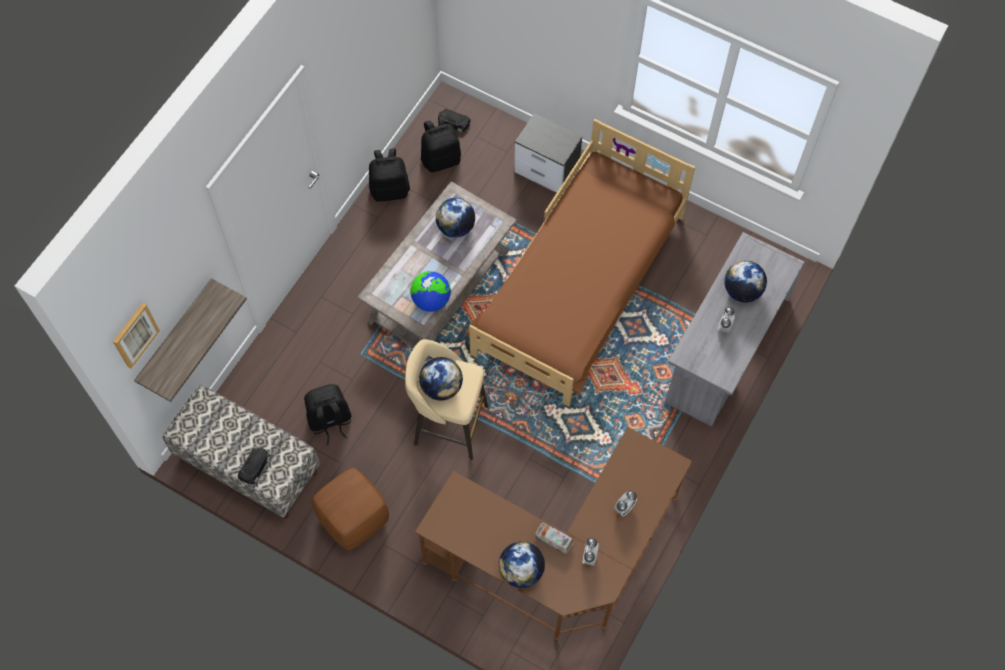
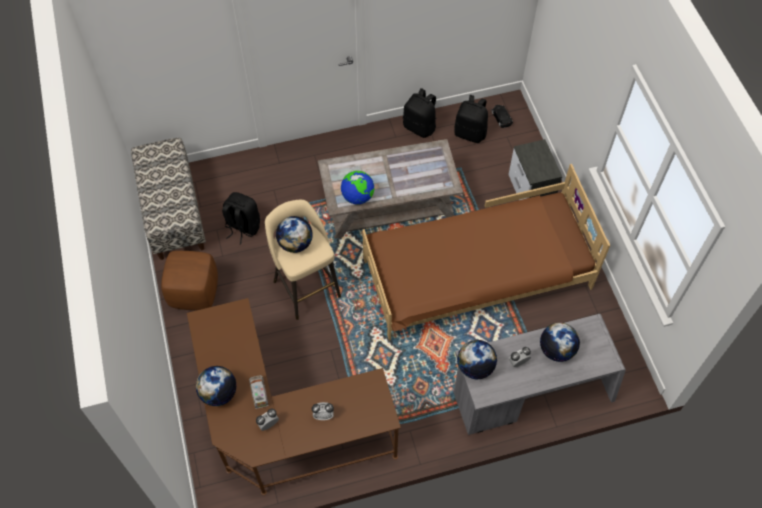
camera: 45 degrees right, 5 degrees down
picture [113,303,160,368] -> none
shelf [134,278,247,402] -> none
black toy car [238,448,270,484] -> none
globe [435,198,475,238] -> globe moved to [457,340,497,379]

